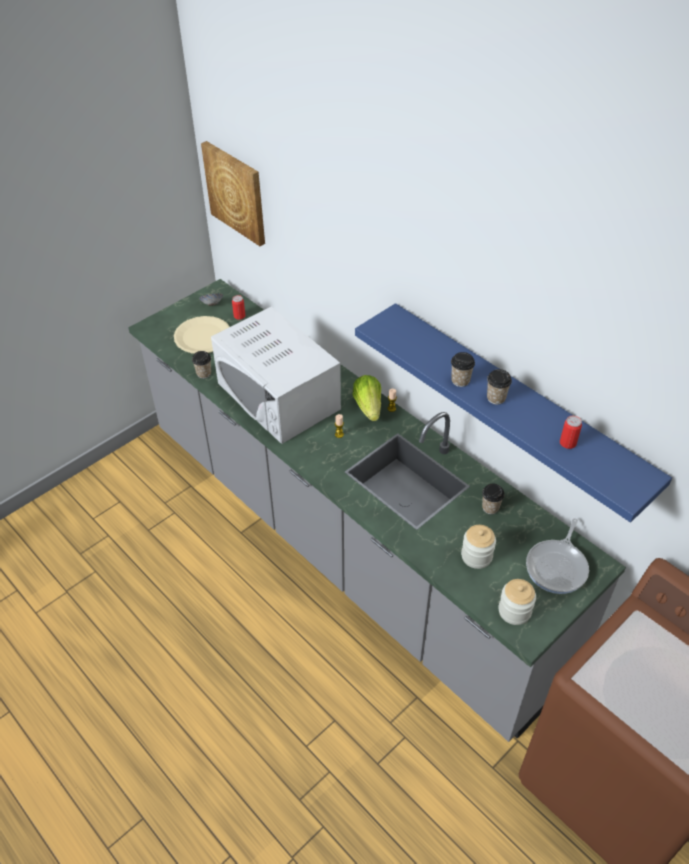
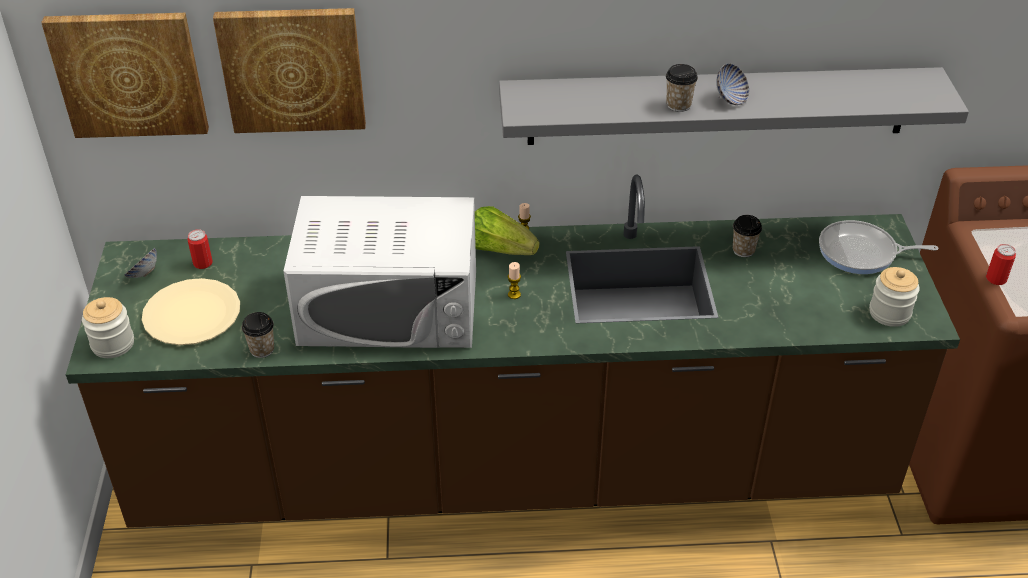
camera: 50 degrees left, 5 degrees down
grey counter [128,279,626,742] -> brown counter [66,174,960,528]
blue shelf [355,303,672,522] -> grey shelf [499,67,969,145]
jar [461,525,496,569] -> jar moved to [82,297,134,358]
cup [487,369,512,405] -> bowl [716,63,749,105]
frying pan [526,518,589,594] -> frying pan turned 120 degrees clockwise [819,220,938,274]
can [560,416,582,449] -> can moved to [986,244,1016,285]
none -> picture [213,8,366,133]

